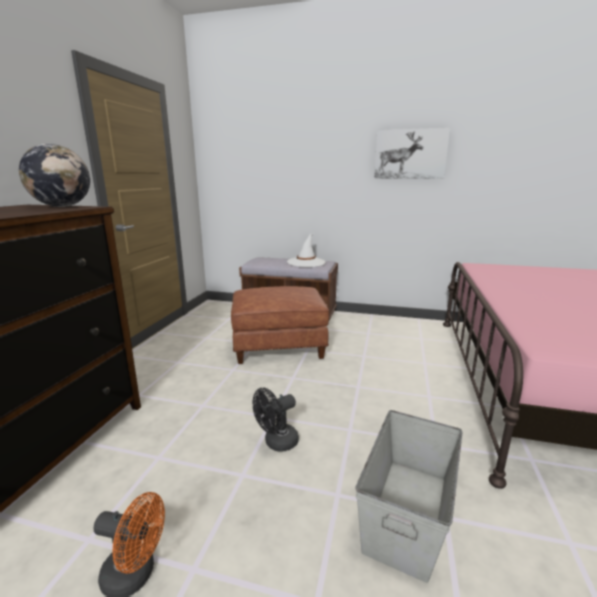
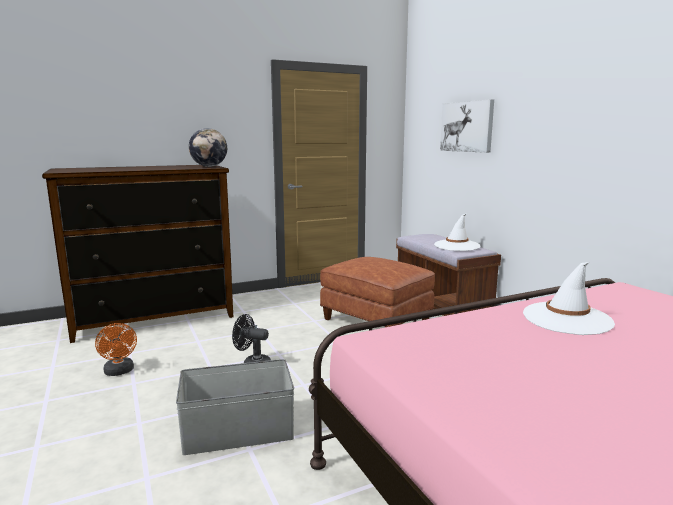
camera: 50 degrees right, 5 degrees down
picture [374,128,450,179] -> picture moved to [440,99,494,153]
none -> white hat [523,262,615,335]

